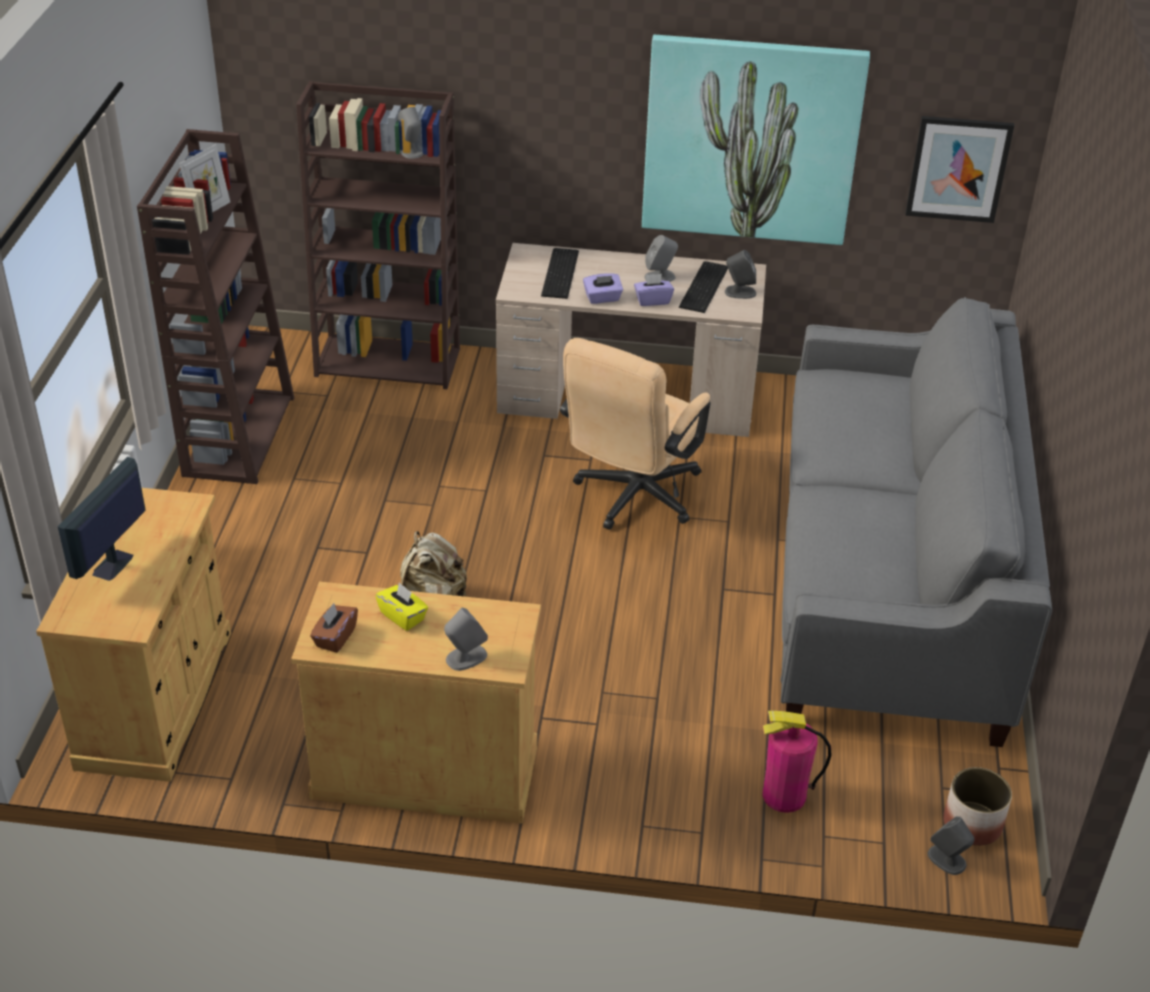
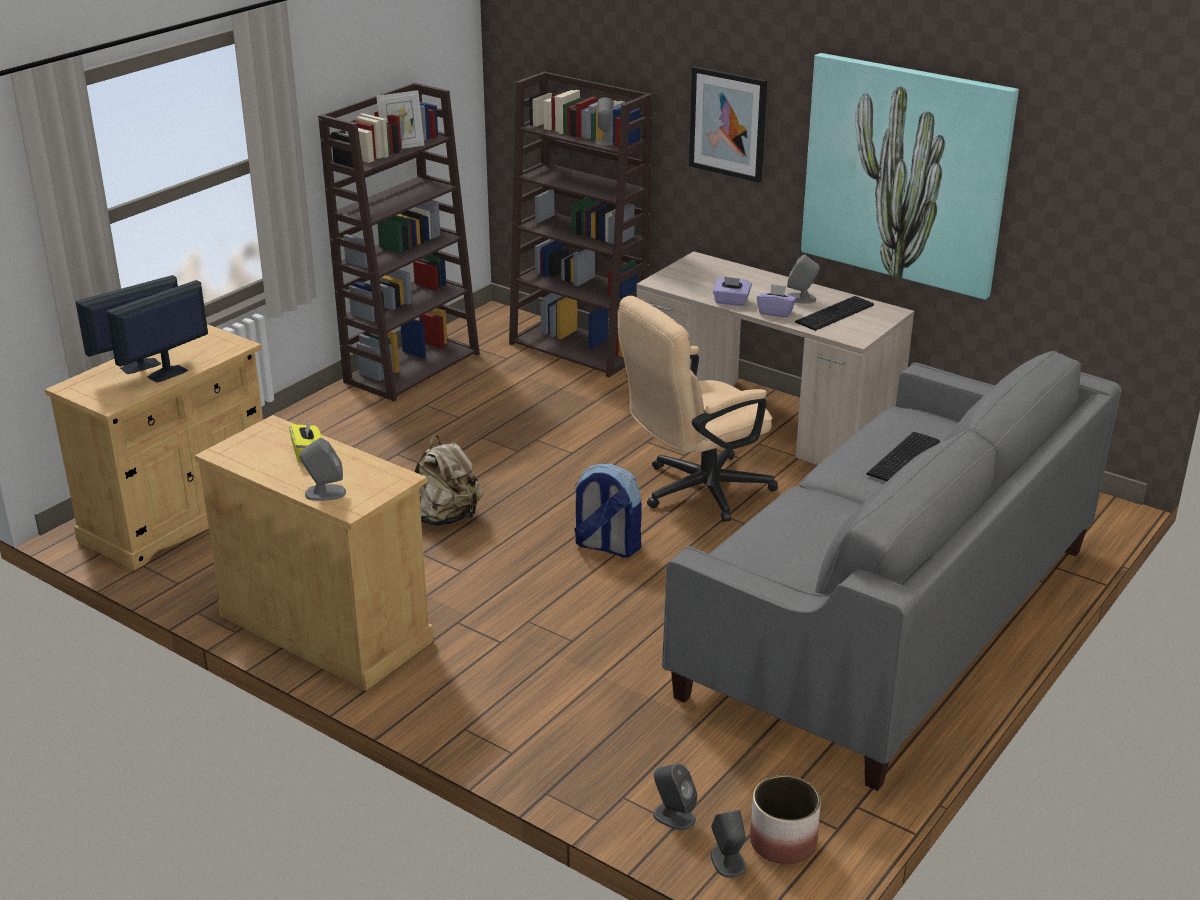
camera: 30 degrees right, 10 degrees down
brown tissue box [310,603,358,653] -> none
keyboard [541,248,579,299] -> keyboard moved to [866,432,940,481]
grey speaker [725,250,756,299] -> grey speaker moved to [653,764,698,831]
fire extinguisher [762,711,831,813] -> none
picture [905,116,1014,223] -> picture moved to [689,66,767,183]
none -> monitor [106,280,208,383]
none -> backpack [574,464,642,558]

